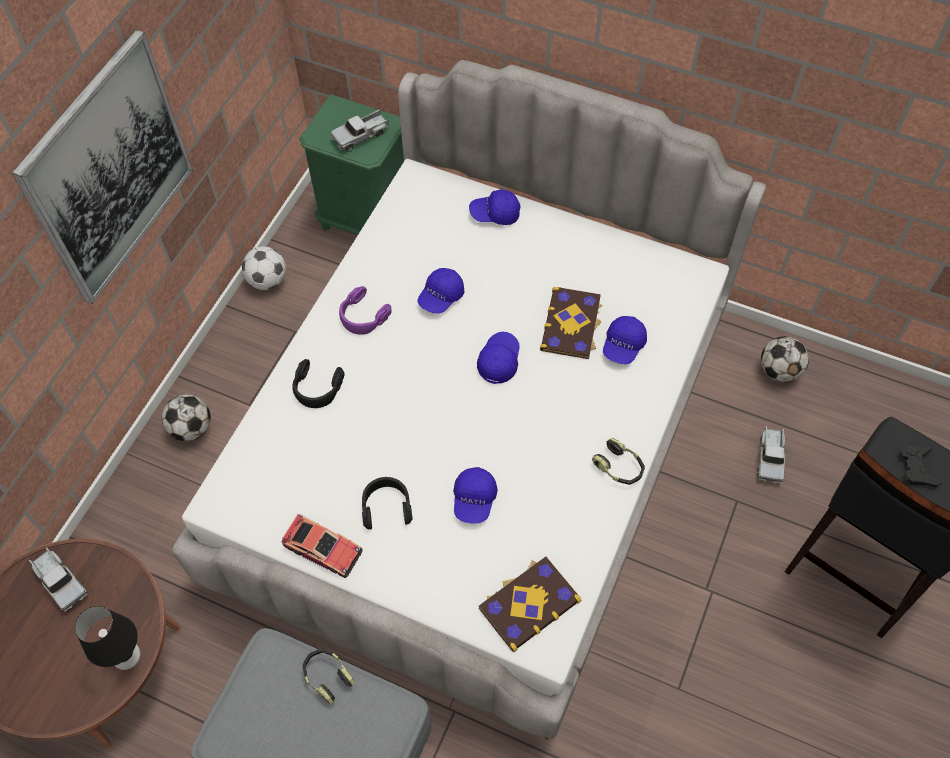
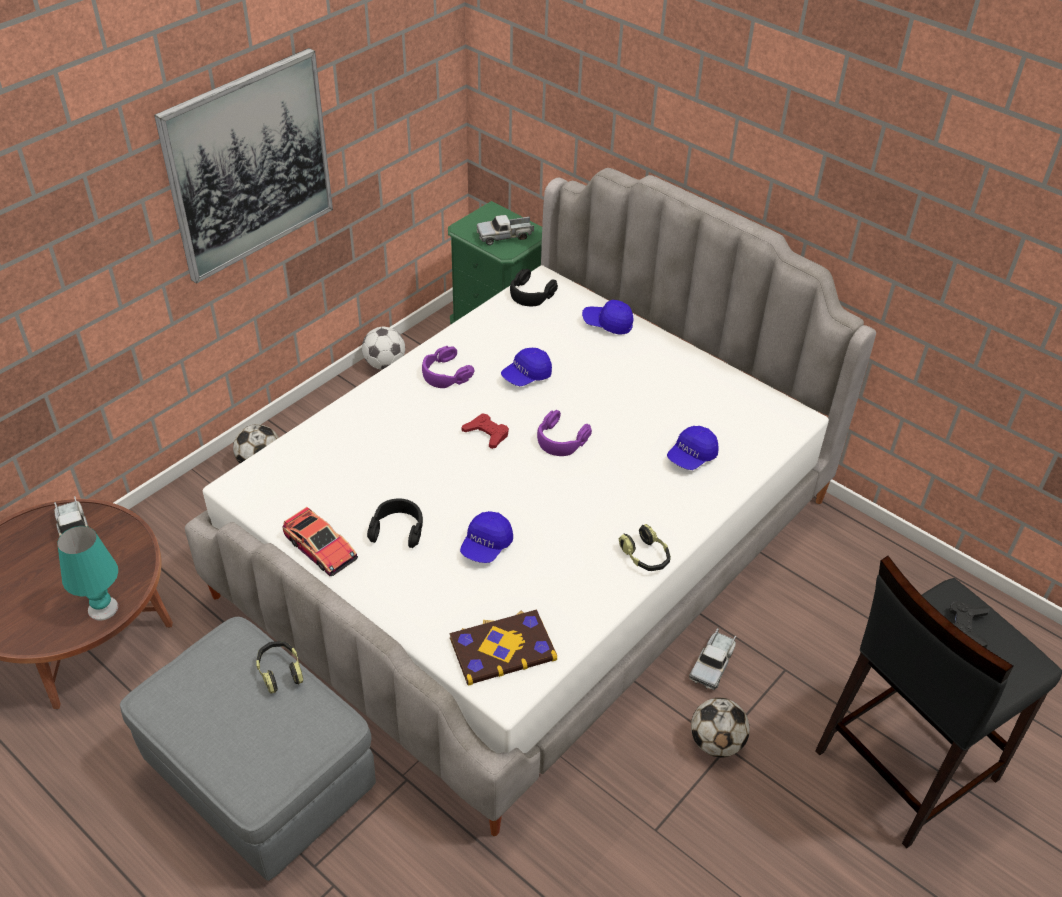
camera: 15 degrees right, 15 degrees down
black table lamp [75,606,141,670] -> turquoise table lamp [58,526,118,621]
black headphones [292,359,344,408] -> black headphones moved to [510,269,558,306]
blue cap [477,332,520,384] -> purple headphones [537,410,592,456]
book [540,287,602,359] -> none
toy truck [757,425,786,483] -> toy truck moved to [689,628,736,690]
football [761,336,809,382] -> football moved to [691,698,750,757]
none -> red game controller [462,413,509,449]

